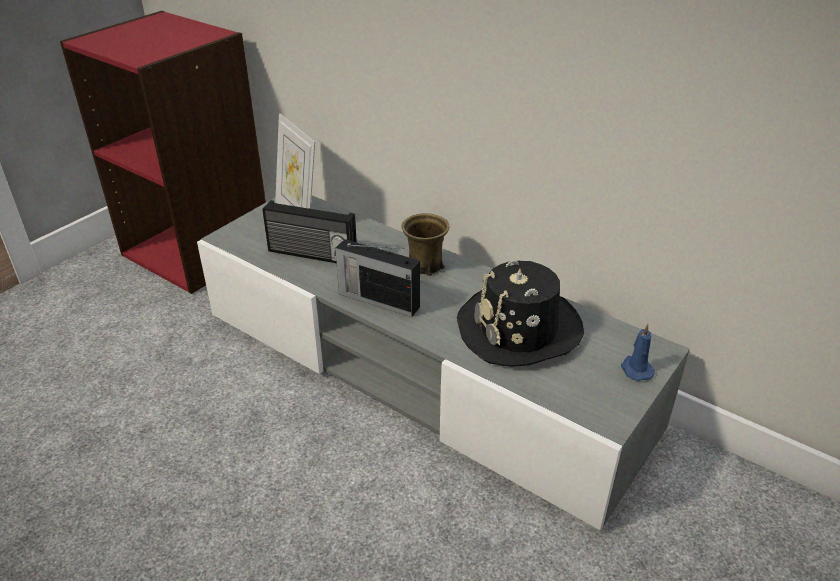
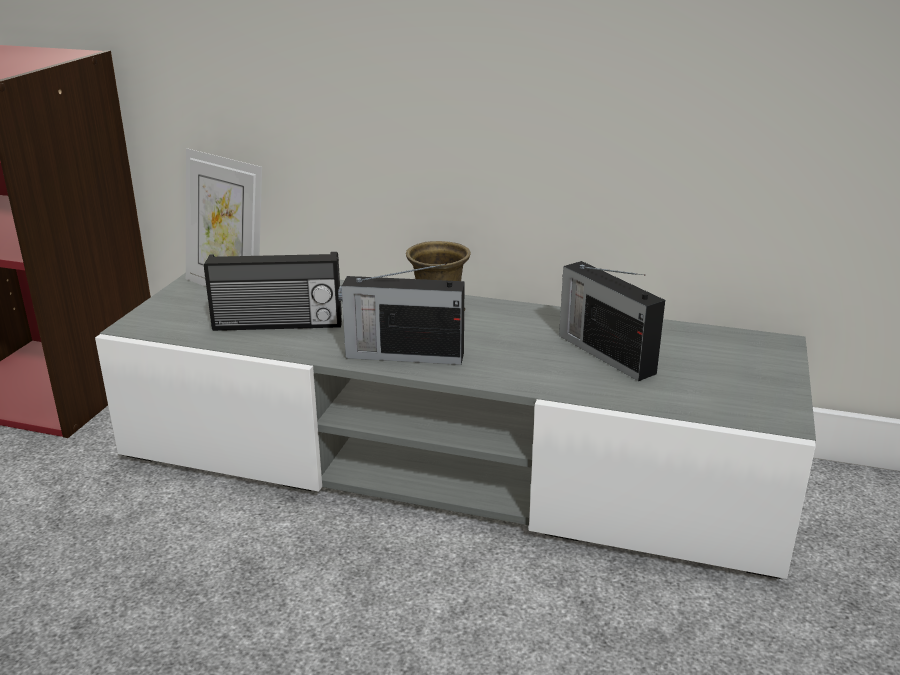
camera: 20 degrees left, 10 degrees down
black hat [457,260,584,367] -> radio [559,261,665,381]
blue candle [621,324,655,381] -> none

